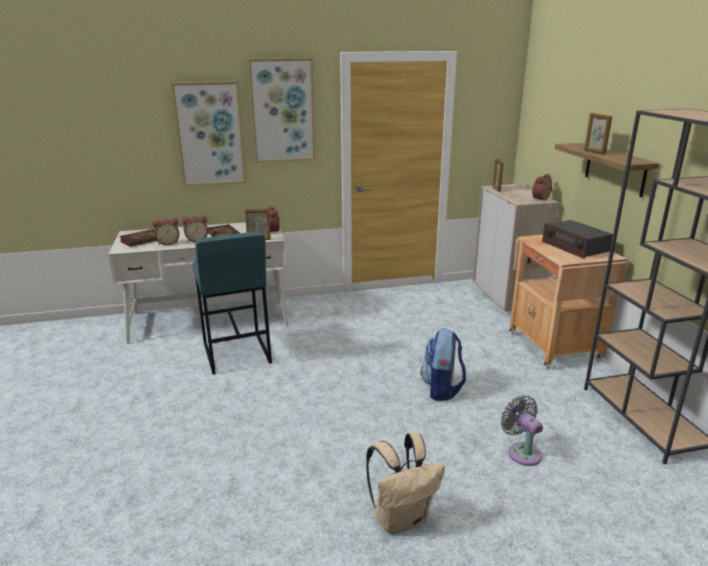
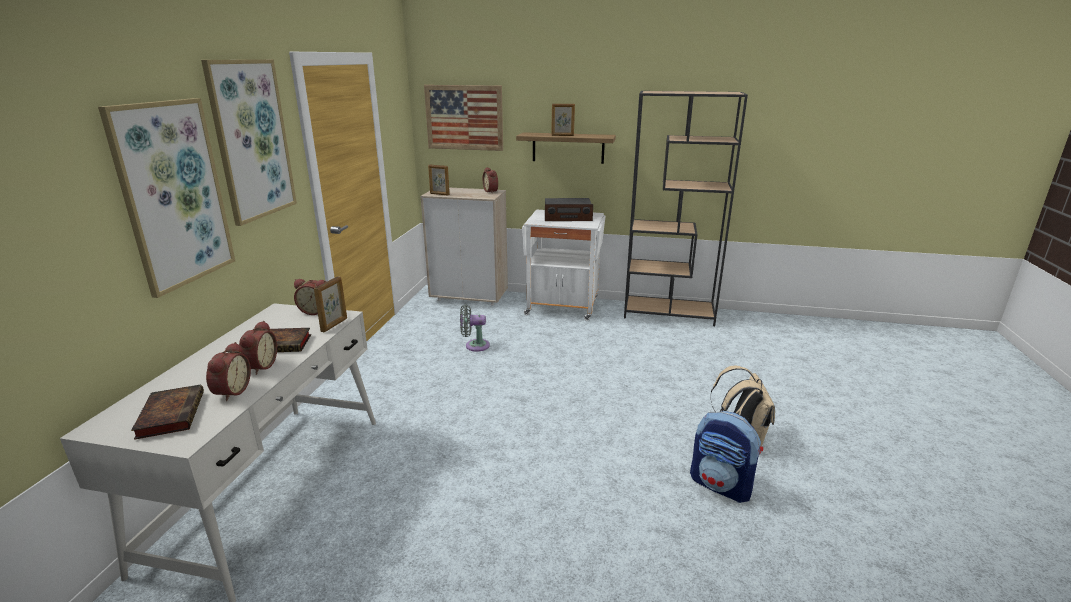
camera: 65 degrees left, 0 degrees up
turquoise stool [193,232,272,375] -> none
backpack [420,328,466,401] -> backpack moved to [690,411,763,503]
grey fan [501,395,543,466] -> grey fan moved to [460,304,490,352]
brown cart [508,235,628,368] -> white cart [522,210,606,321]
none -> picture [424,85,503,151]

